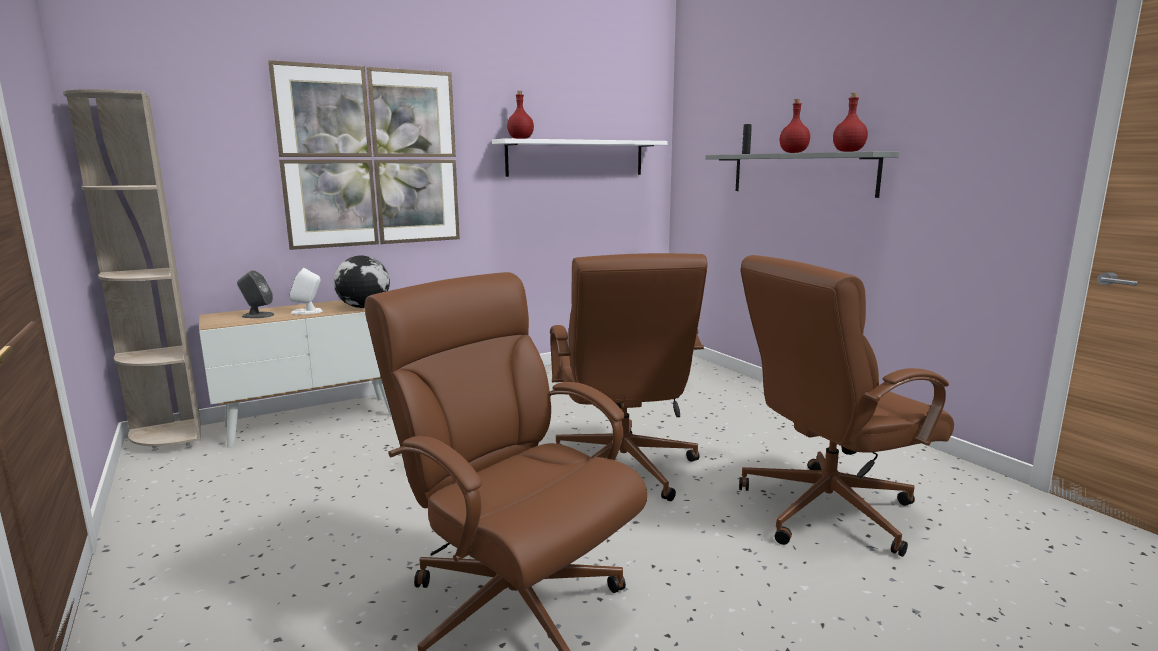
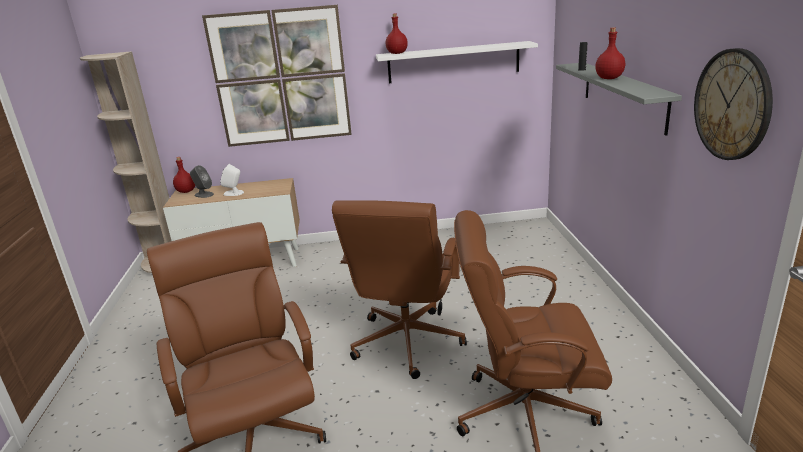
camera: 25 degrees right, 10 degrees up
globe [334,255,390,308] -> none
red bottle [833,93,868,152] -> red bottle moved to [173,157,195,193]
none -> wall clock [694,48,773,160]

